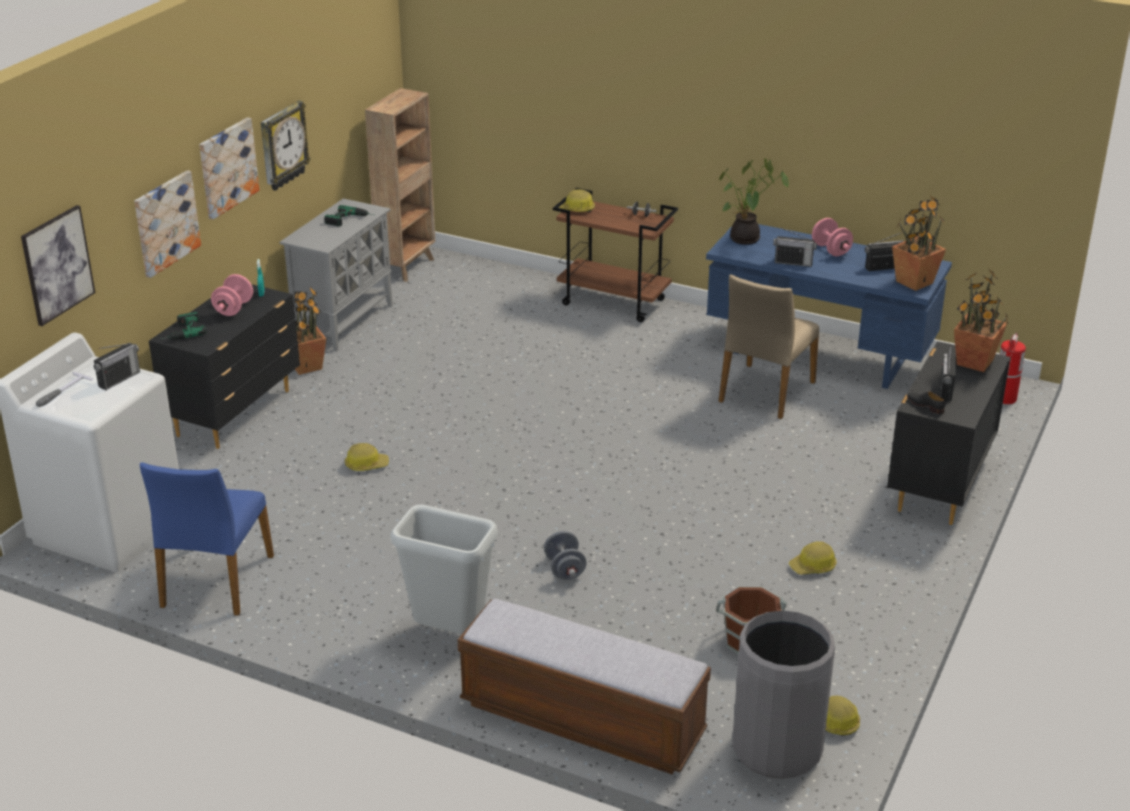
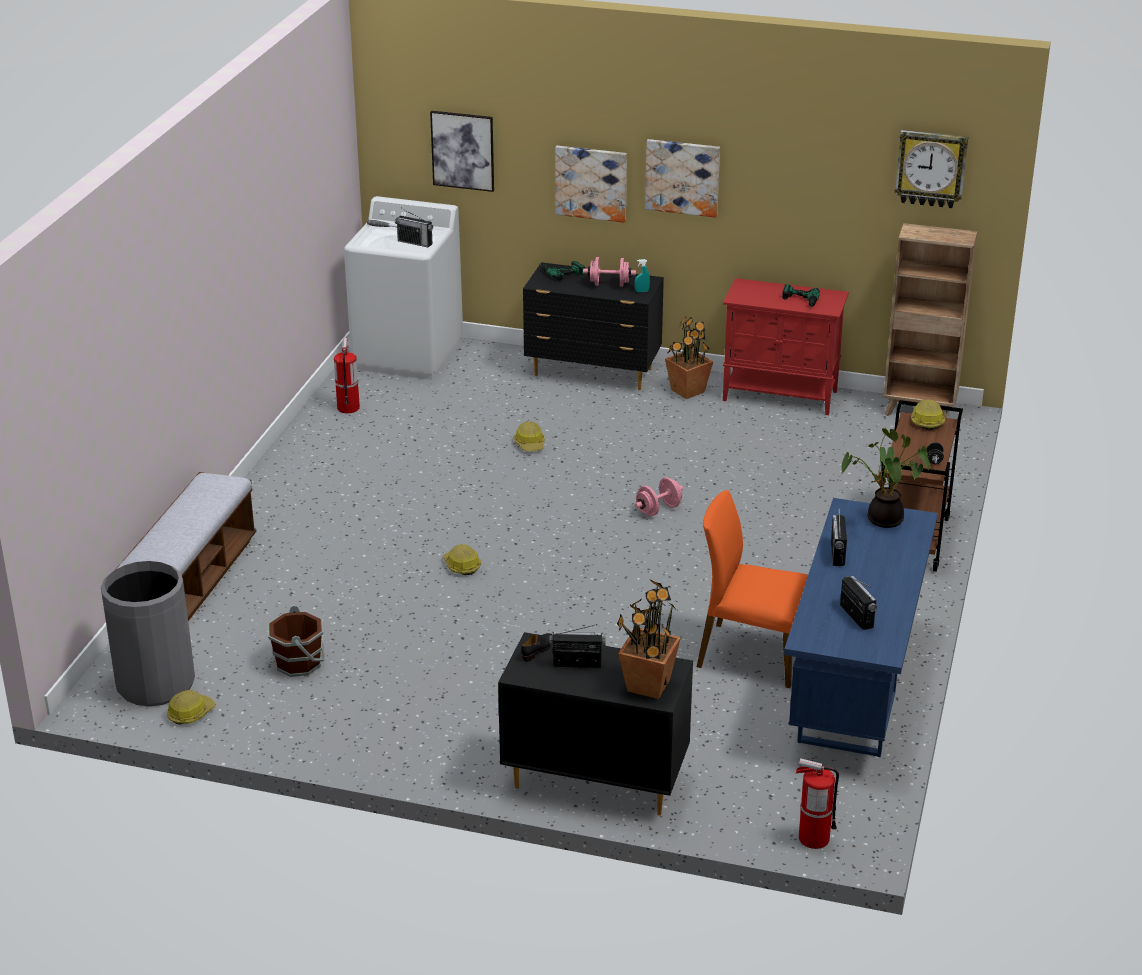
camera: 80 degrees right, 0 degrees up
blue chair [140,462,274,616] -> fire extinguisher [334,338,360,413]
wall clock [261,101,311,191] -> wall clock moved to [895,130,968,208]
grey cabinet [279,198,393,351] -> red cabinet [723,278,849,415]
grey trash can [390,505,498,634] -> none
grey dumbbell [544,531,587,580] -> none
beige chair [718,274,819,419] -> orange chair [697,490,808,688]
hard hat [789,541,837,575] -> hard hat moved to [443,544,481,575]
pink dumbbell [812,218,853,256] -> pink dumbbell moved to [635,477,683,516]
potted plant [892,197,946,291] -> none

